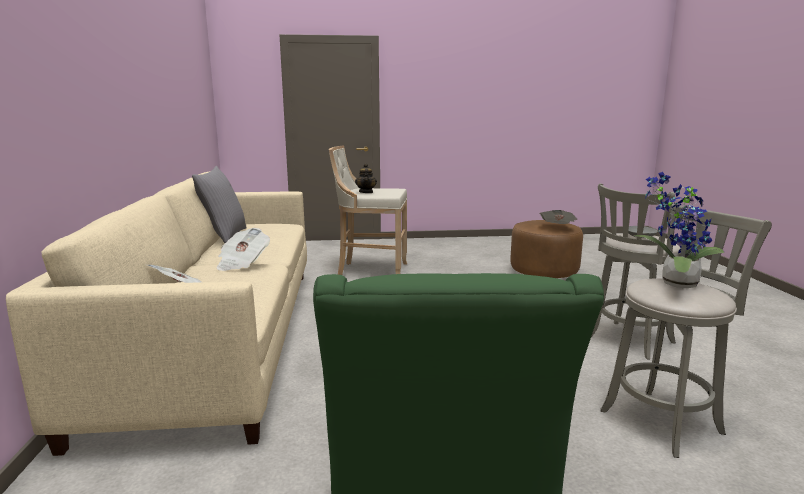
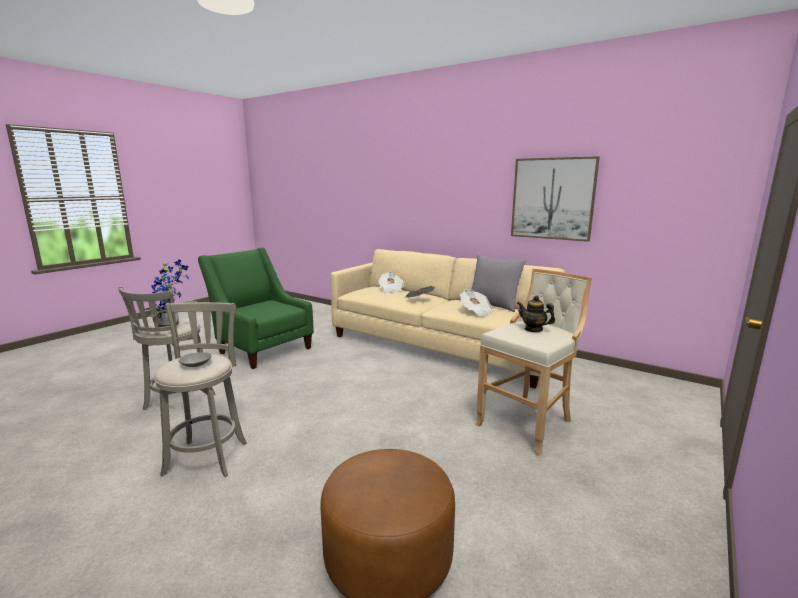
camera: 130 degrees right, 0 degrees up
newspaper [540,210,577,224] -> newspaper moved to [460,289,493,317]
none -> picture [511,156,600,242]

